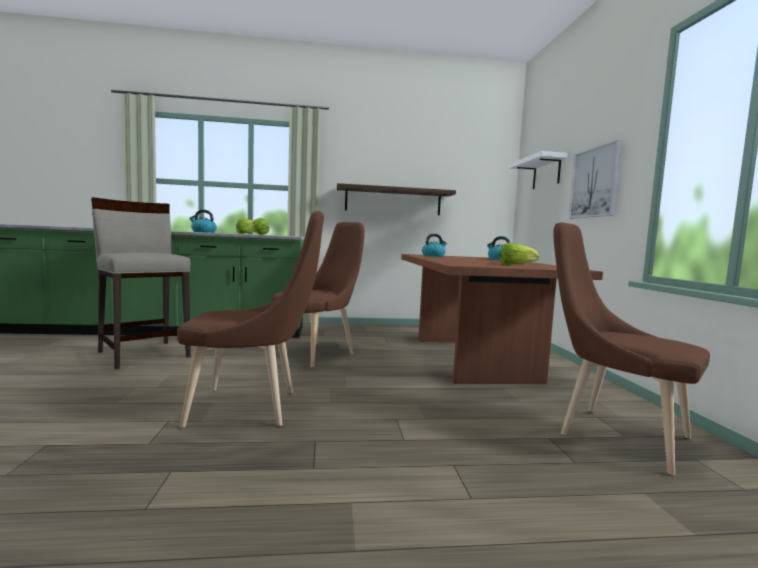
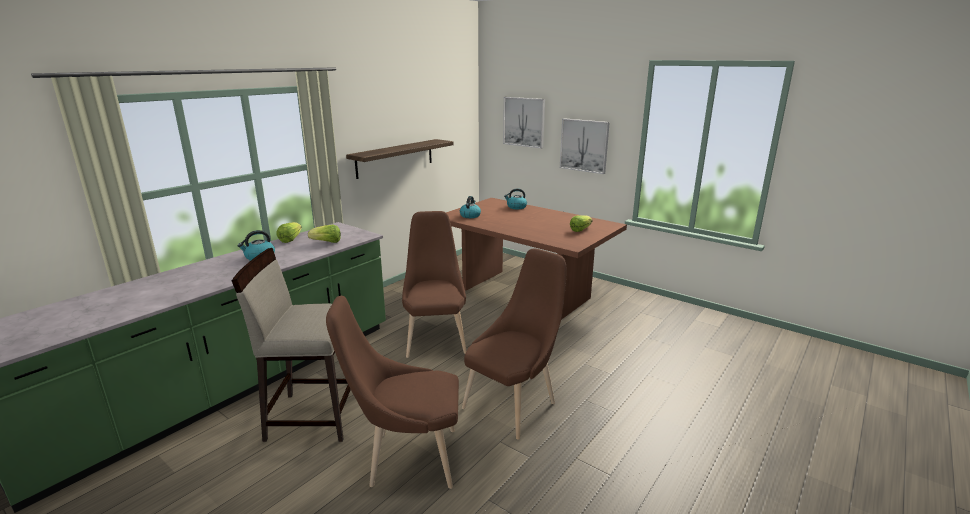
camera: 45 degrees left, 15 degrees up
white shelf [509,151,567,189] -> picture [503,97,545,148]
brown chair [553,222,710,475] -> brown chair moved to [326,296,459,489]

